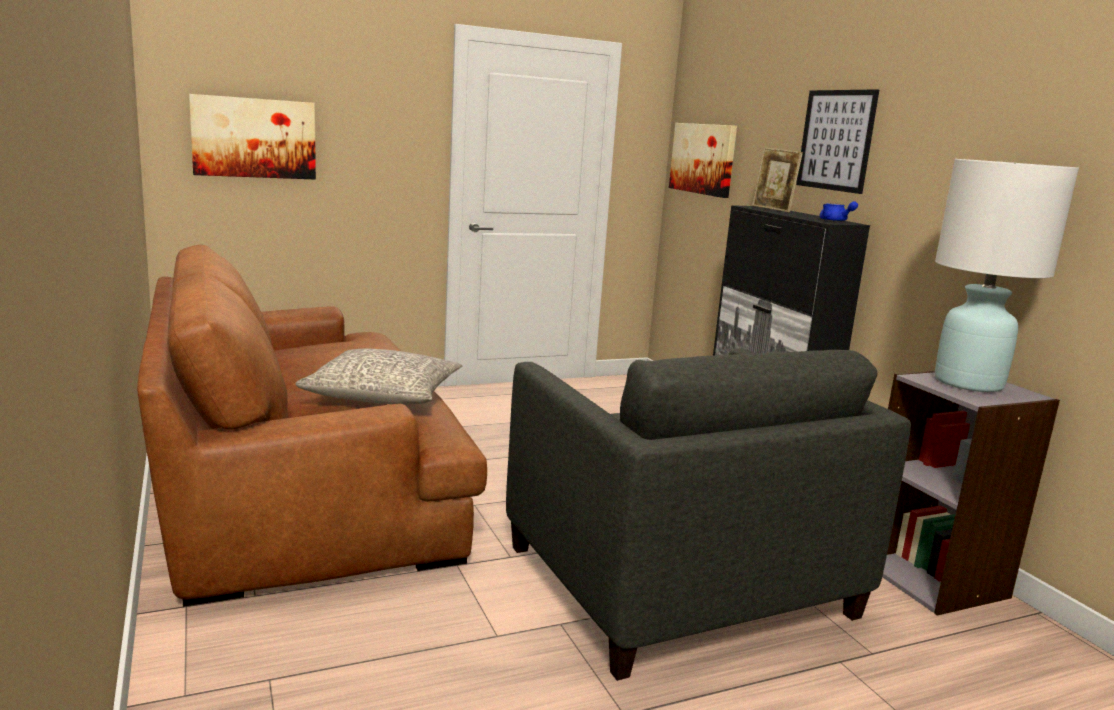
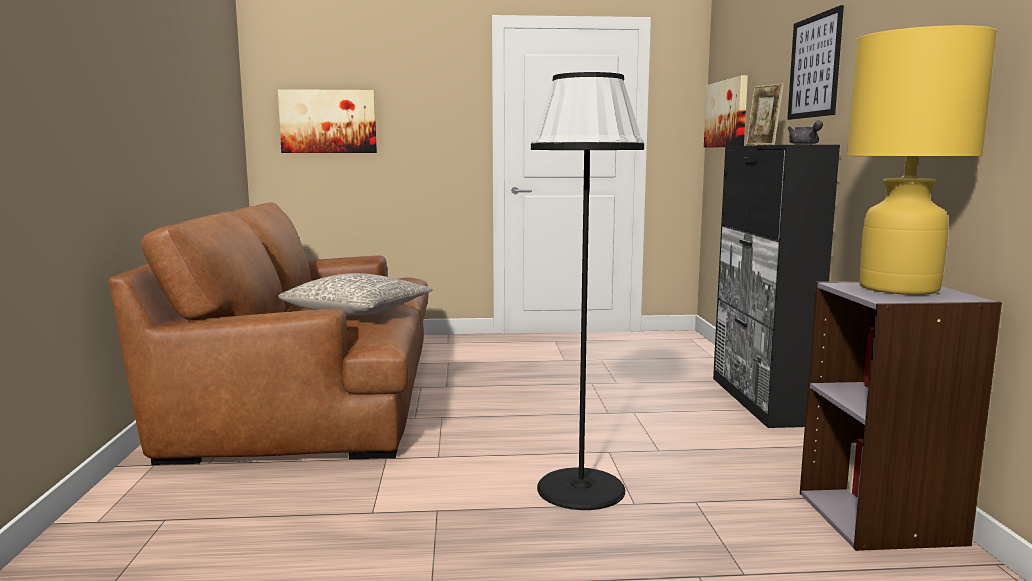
camera: 20 degrees right, 5 degrees down
grey armchair [506,349,911,681] -> black floor lamp [531,72,644,510]
blue teapot [820,201,858,222] -> grey teapot [788,120,823,145]
white table lamp [935,159,1079,392] -> yellow table lamp [846,25,997,295]

